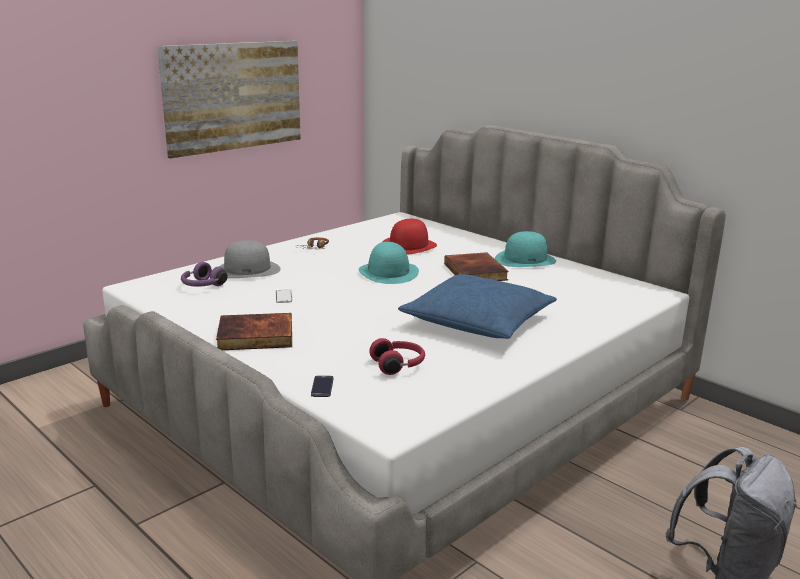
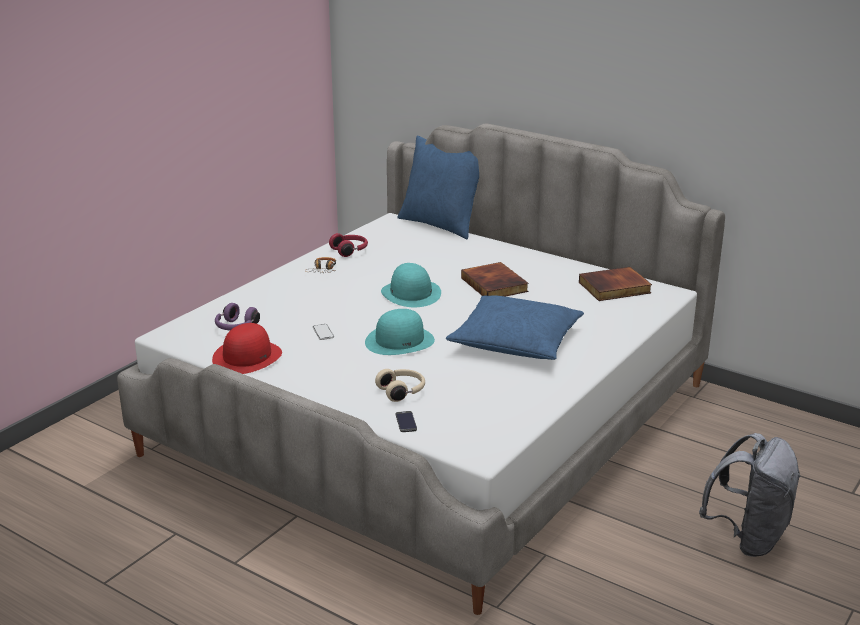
camera: 10 degrees left, 5 degrees up
picture [157,40,301,158] -> none
book [216,313,292,350] -> book moved to [579,267,652,301]
grey hat [219,240,281,278] -> none
red headphones [369,338,425,375] -> red headphones moved to [329,233,368,257]
red hat [383,219,437,255] -> red hat moved to [212,323,282,374]
turquoise hat [495,231,556,267] -> turquoise hat moved to [365,309,435,355]
none -> beige headphones [375,369,425,402]
none -> blue pillow [397,136,479,240]

